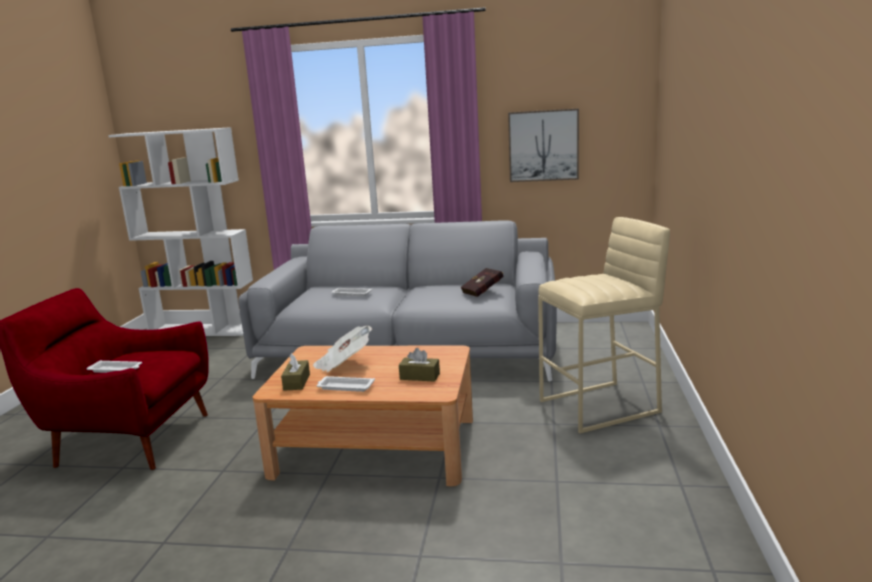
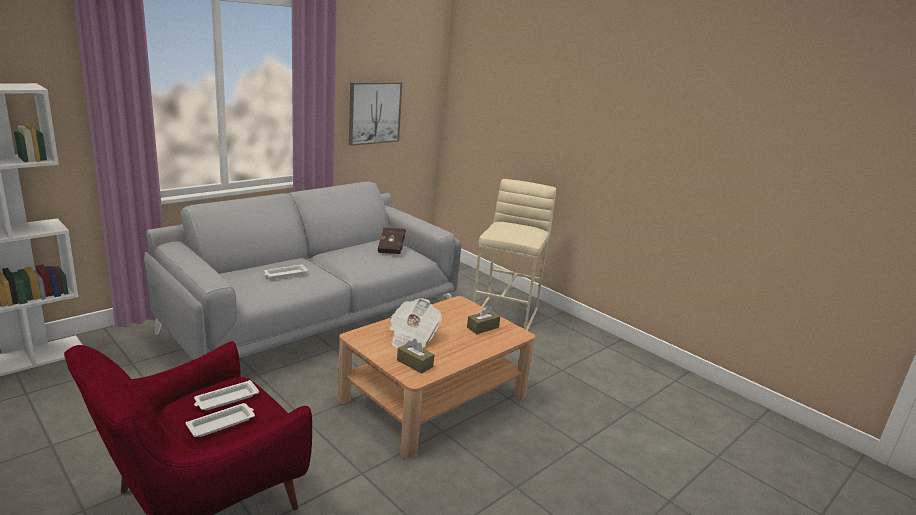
camera: 55 degrees left, 5 degrees up
white tray [317,376,375,392] -> white tray moved to [194,380,259,411]

